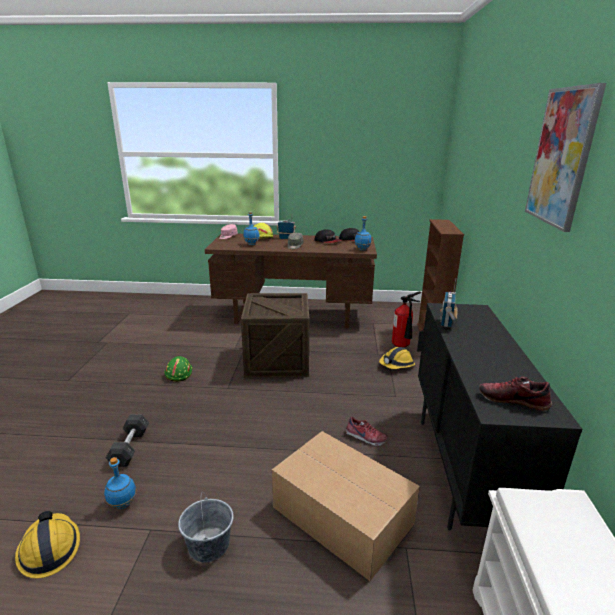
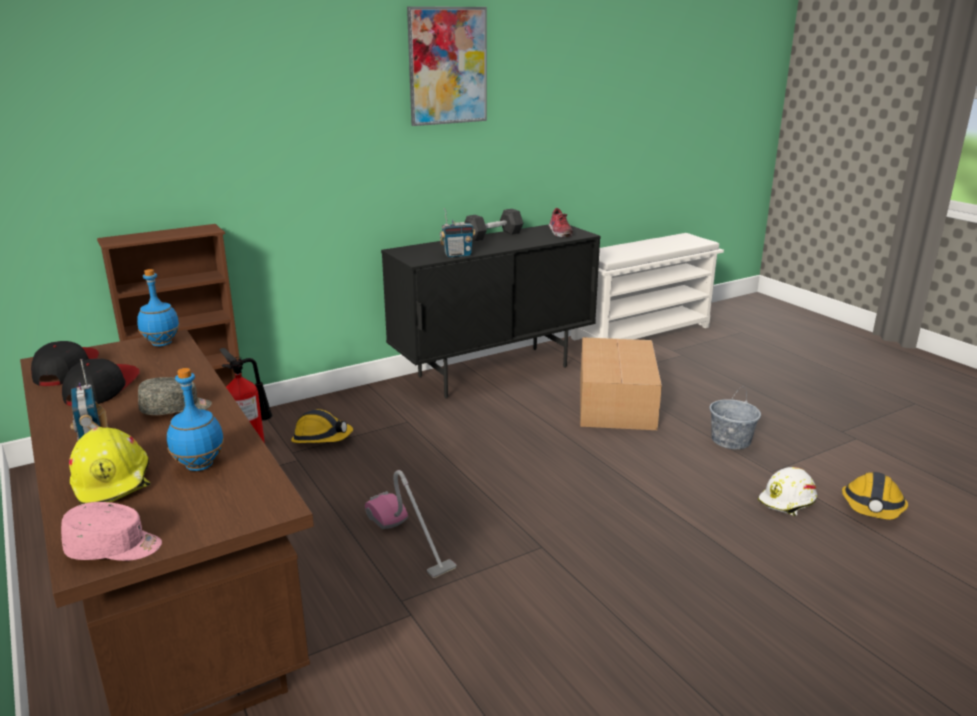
camera: 125 degrees left, 0 degrees up
blue bottle [104,457,136,509] -> white hard hat [758,467,817,516]
grey dumbbell [106,414,149,467] -> grey dumbbell moved to [464,209,524,242]
green hard hat [164,356,192,382] -> none
crate [241,293,309,377] -> vacuum cleaner [365,470,456,578]
shoe [345,417,388,446] -> none

